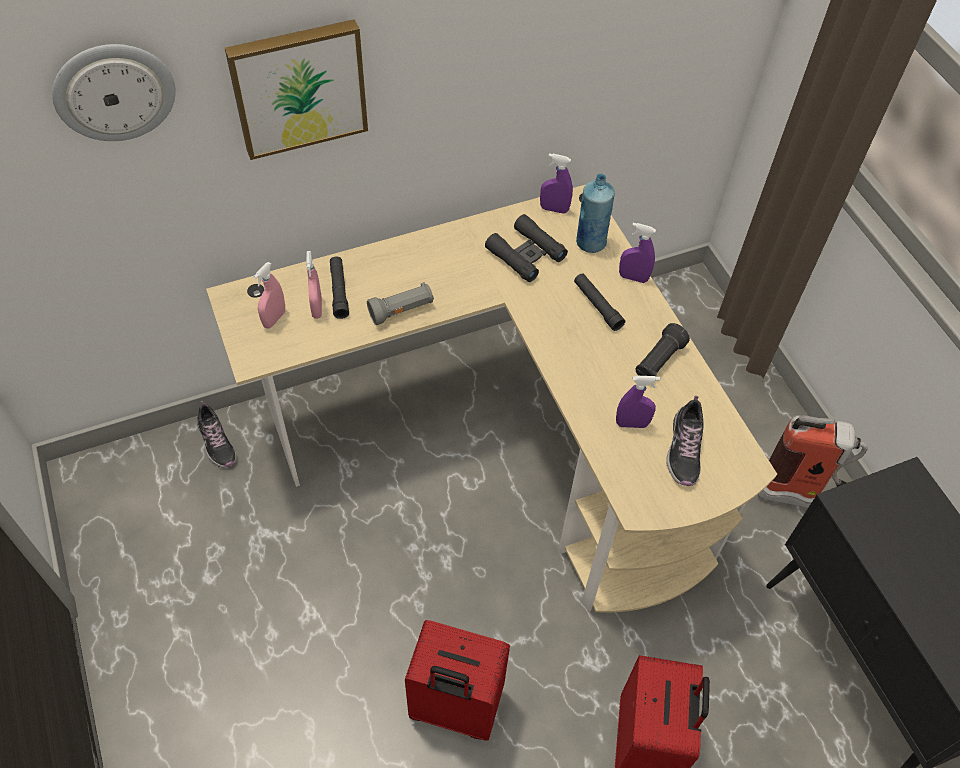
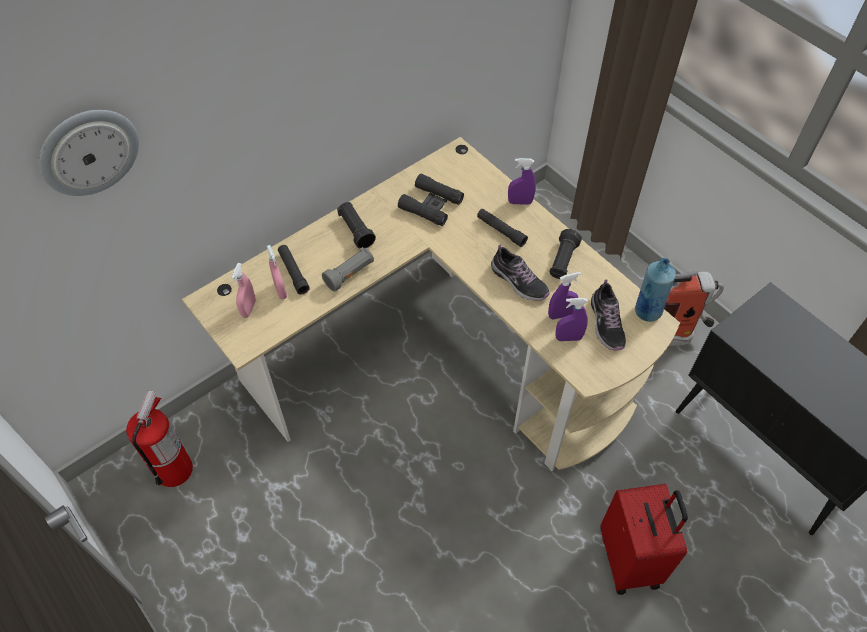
camera: 15 degrees left, 0 degrees up
shoe [197,401,237,468] -> shoe moved to [491,244,550,301]
picture [225,19,368,160] -> none
red suitcase [405,620,510,740] -> none
purple spray bottle [540,153,573,214] -> purple spray bottle moved to [555,298,588,341]
blue bottle [576,174,615,253] -> blue bottle moved to [635,258,676,322]
none -> fire extinguisher [126,390,193,487]
none -> black flashlight [337,202,376,248]

